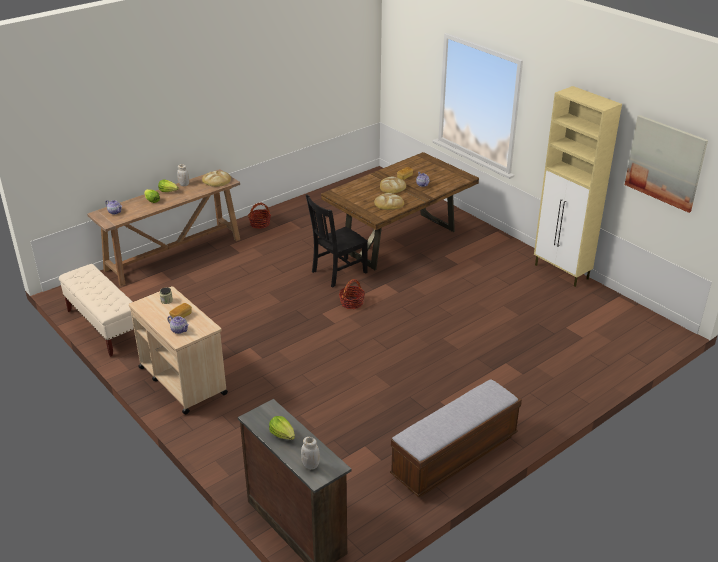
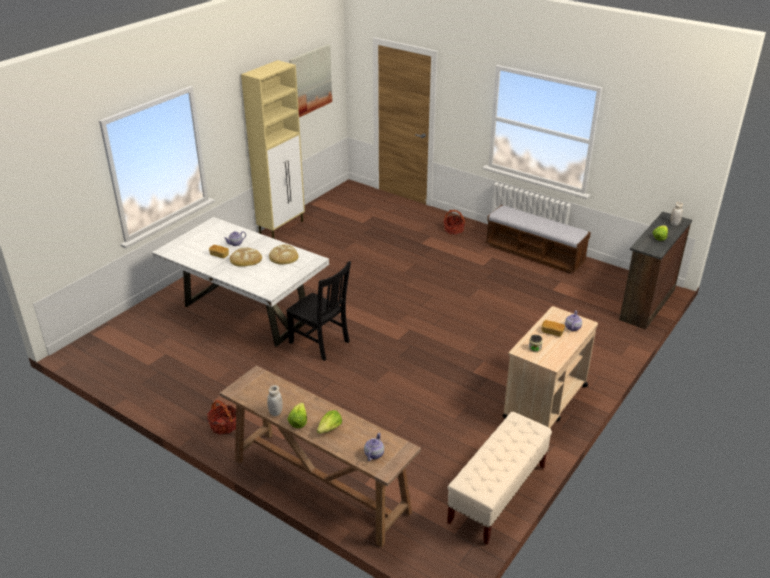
camera: 105 degrees left, 0 degrees up
bread [202,171,231,187] -> none
brown dining table [321,152,479,270] -> white dining table [152,217,329,347]
basket [339,279,365,309] -> basket moved to [444,210,465,234]

